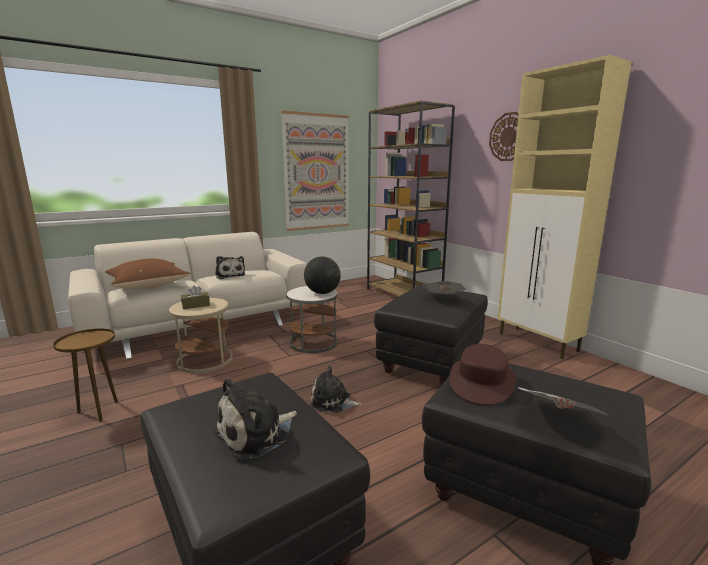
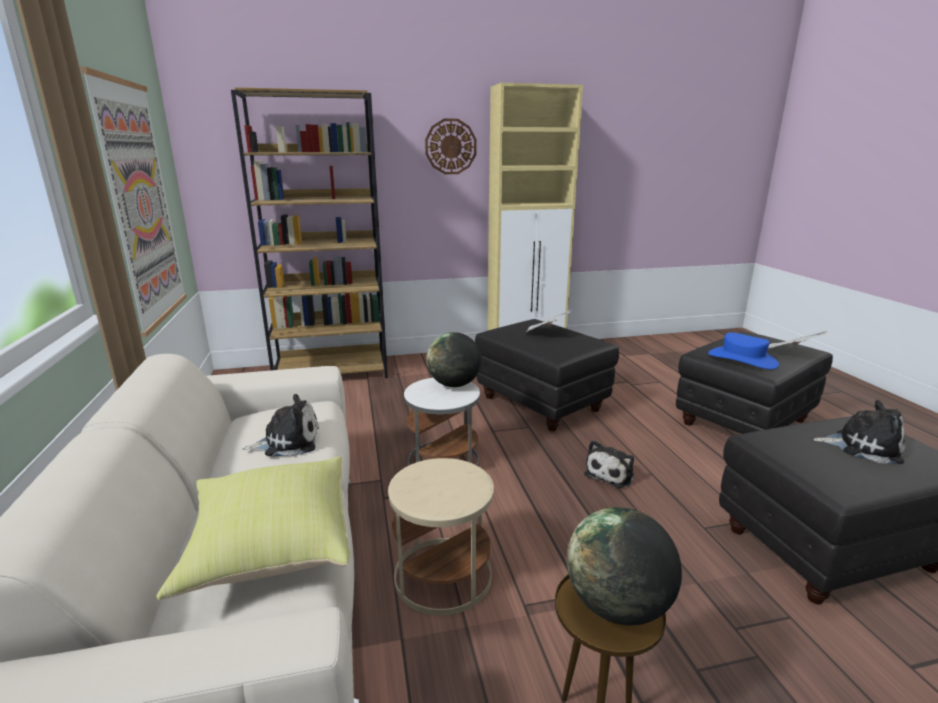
camera: 70 degrees left, 5 degrees up
brown pillow [105,259,191,289] -> yellow pillow [157,456,350,600]
brown tissue box [181,285,210,309] -> none
plush toy [214,378,297,459] -> plush toy turned 45 degrees counterclockwise [813,400,905,464]
brown hat [449,344,516,405] -> blue hat [708,332,779,370]
none -> globe [567,507,682,625]

